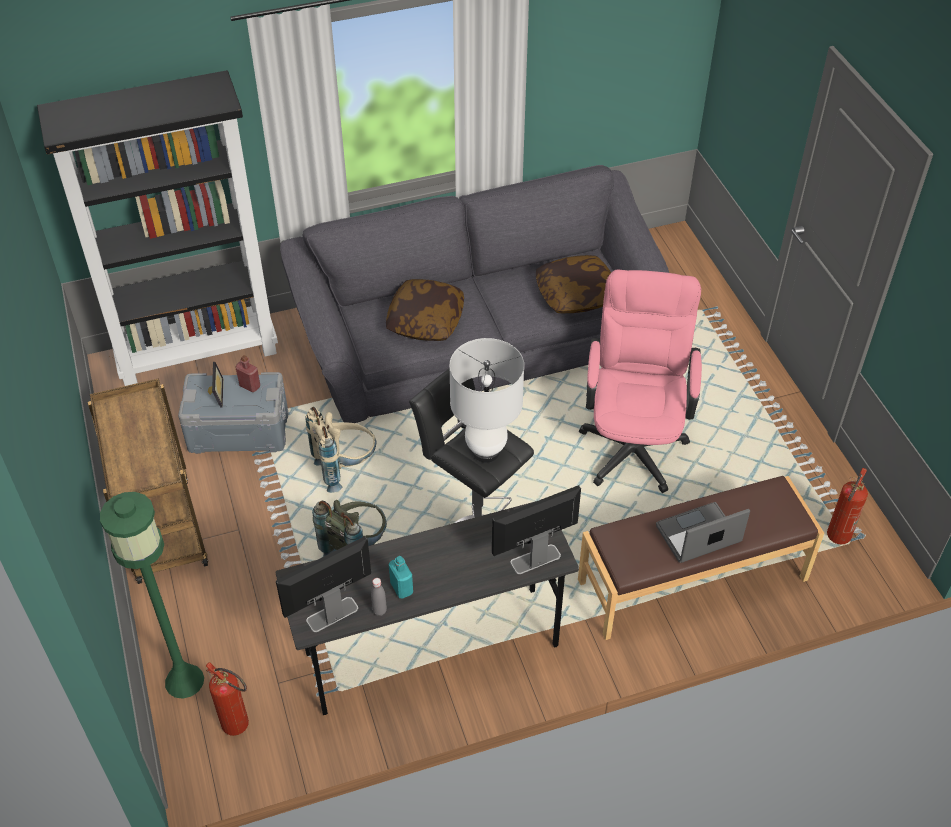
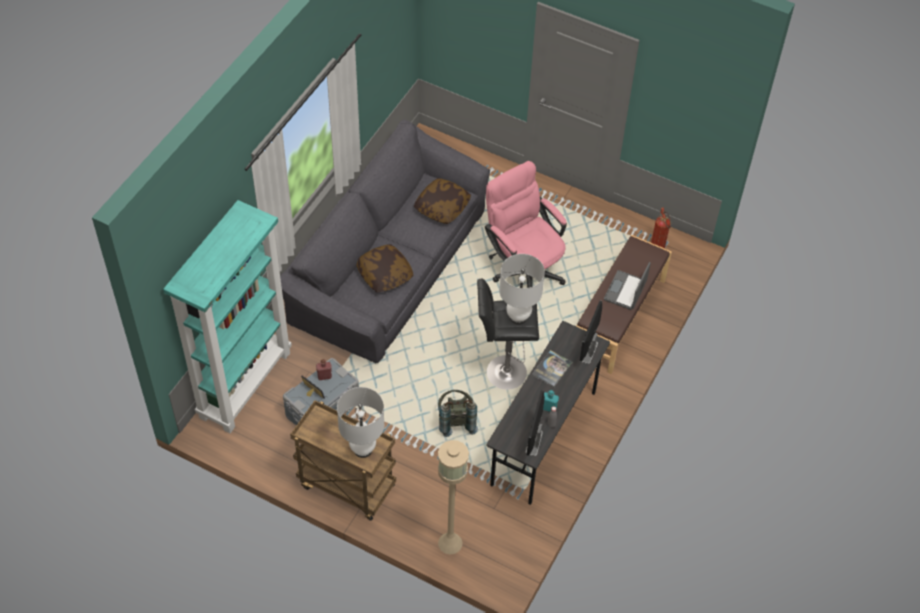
camera: 45 degrees left, 5 degrees up
black bookcase [37,70,278,386] -> turquoise bookcase [163,200,292,433]
green floor lamp [100,492,204,699] -> beige floor lamp [438,440,469,555]
fire extinguisher [205,662,249,736] -> none
beige backpack [305,407,377,493] -> none
none -> white table lamp [337,387,385,458]
none -> book [532,350,573,387]

